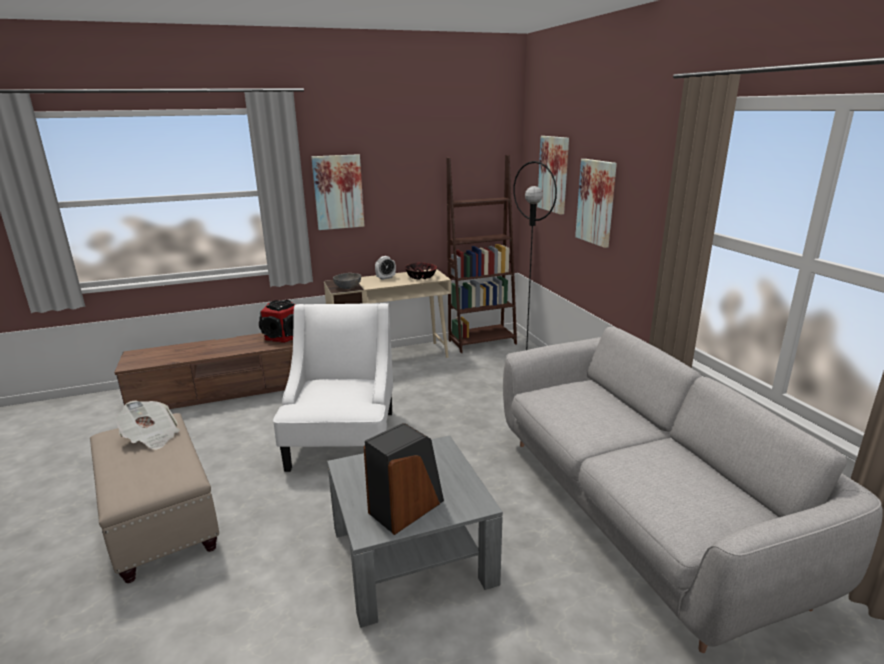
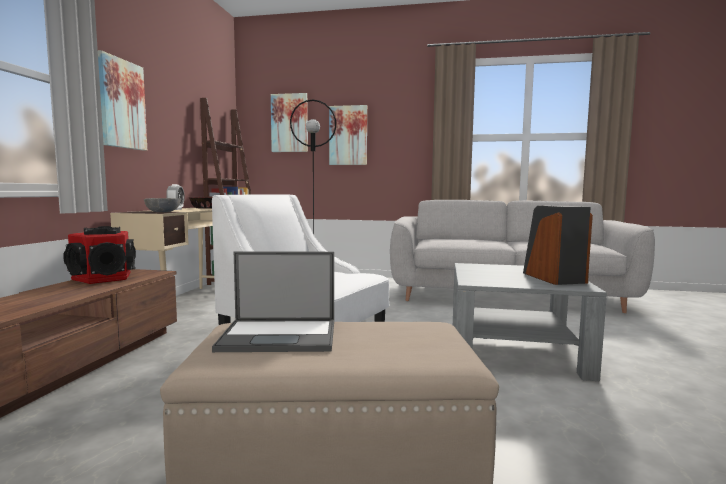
camera: 60 degrees left, 15 degrees down
newspaper [115,400,180,450] -> laptop [212,251,334,352]

